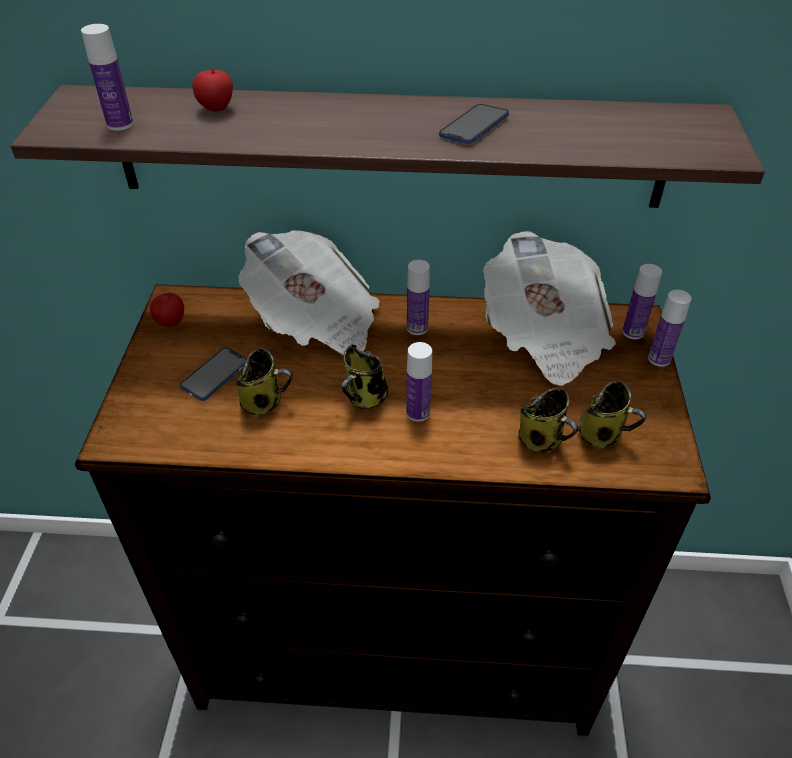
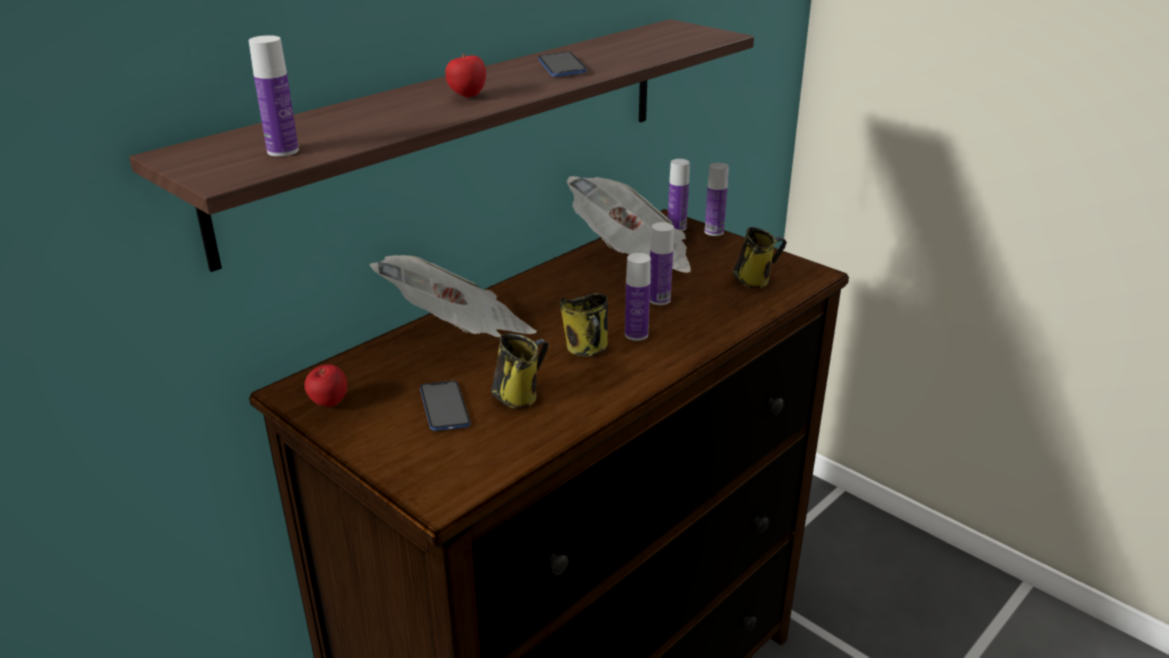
camera: 50 degrees left, 15 degrees down
apple [192,68,233,112] -> apple moved to [445,54,486,98]
bottle [407,260,430,335] -> bottle moved to [650,222,674,305]
mug [518,388,579,452] -> none

